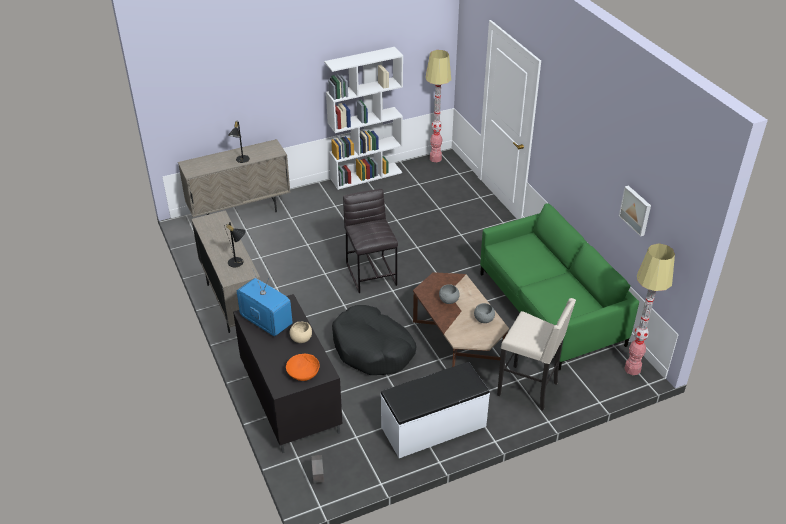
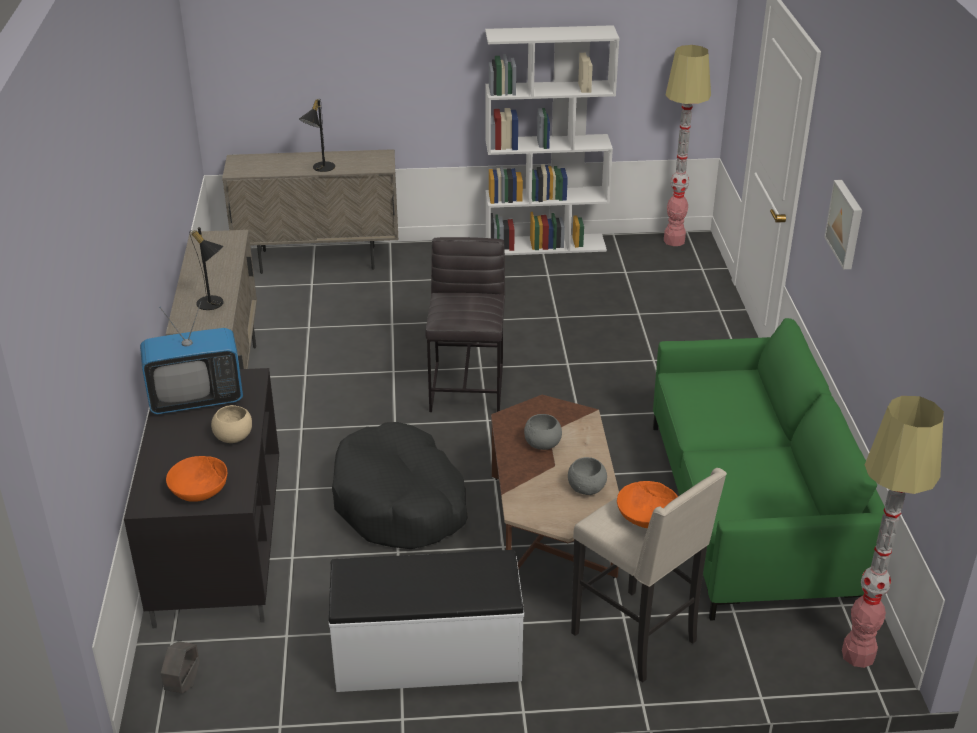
camera: 20 degrees right, 5 degrees down
television [237,268,293,336] -> television turned 105 degrees clockwise [140,301,243,414]
picture [619,186,651,237] -> picture moved to [824,180,862,269]
none -> orange bowl [617,481,678,528]

